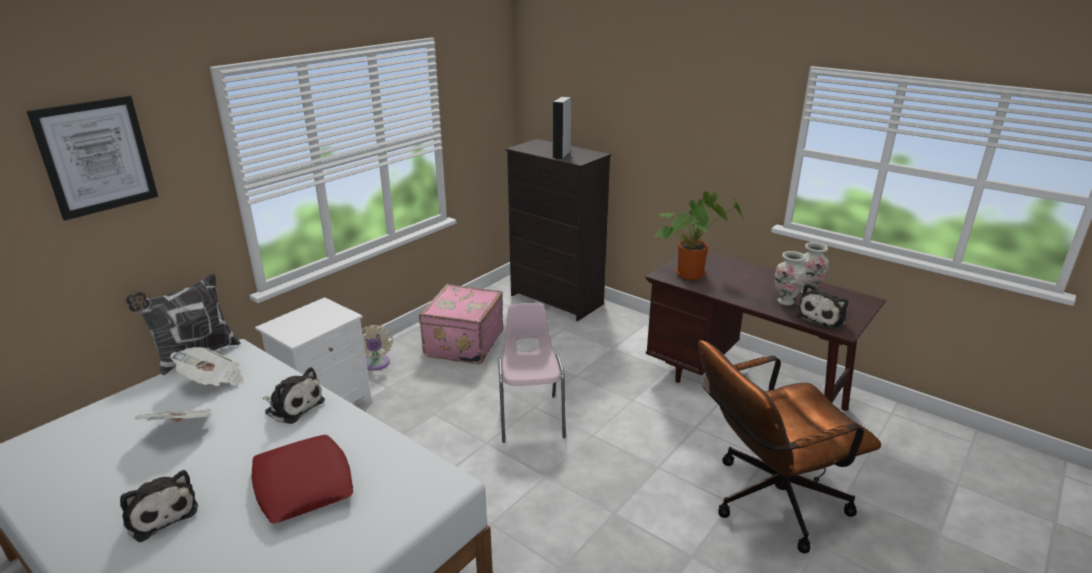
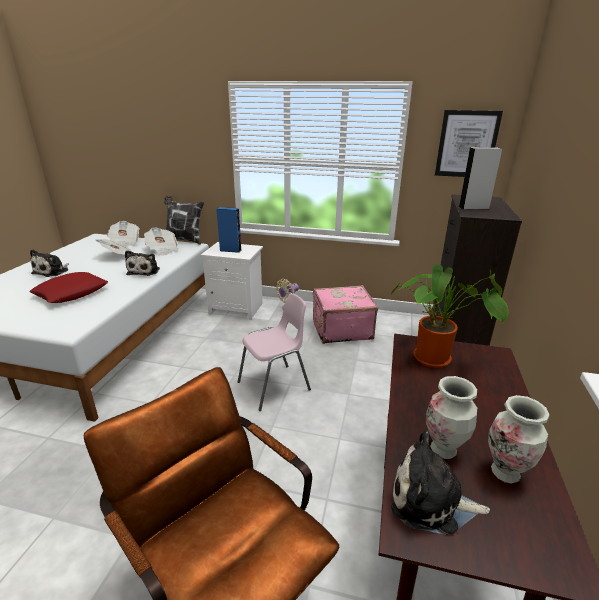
camera: 65 degrees right, 0 degrees up
picture [27,96,158,220] -> picture moved to [435,110,503,177]
none -> newspaper [107,221,140,247]
none -> blue speaker [217,207,241,253]

